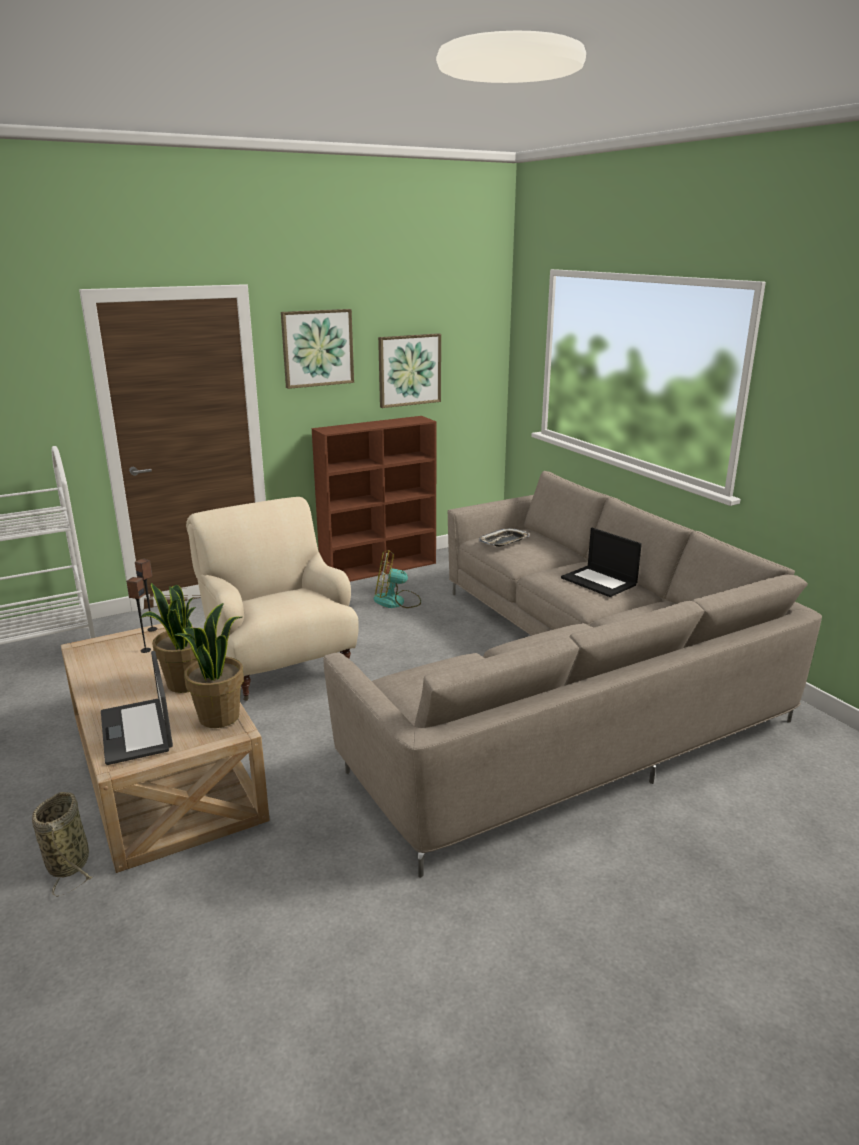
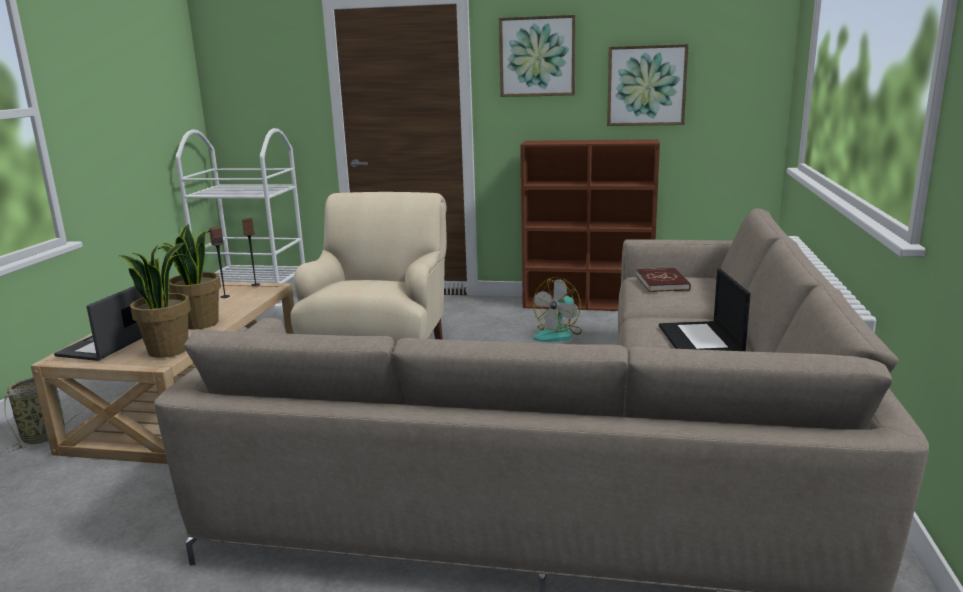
camera: 40 degrees right, 5 degrees down
fan [374,551,421,608] -> fan turned 90 degrees counterclockwise [533,277,582,342]
tray [479,528,530,547] -> red book [636,268,691,292]

